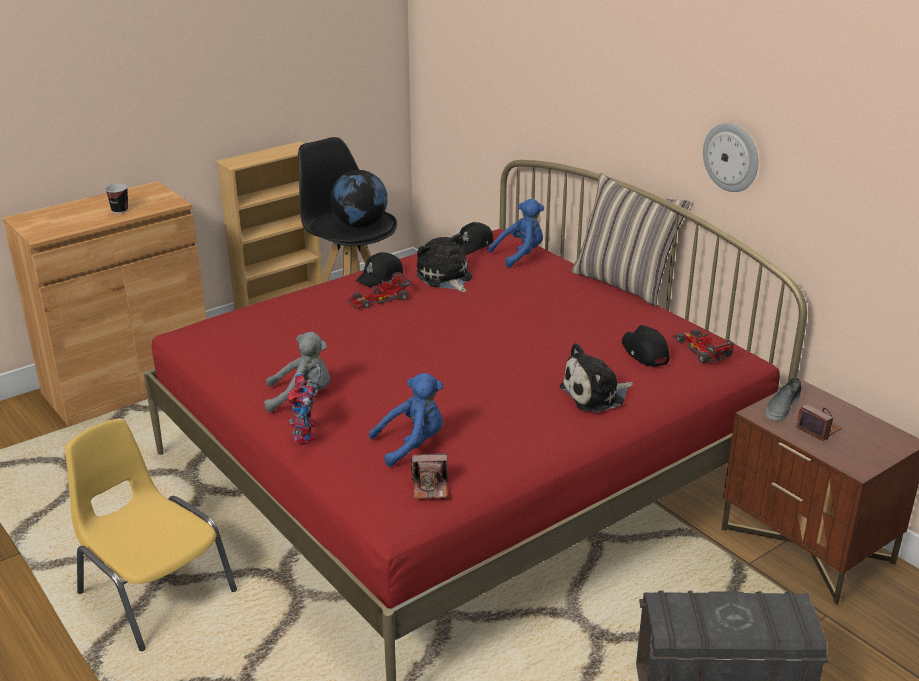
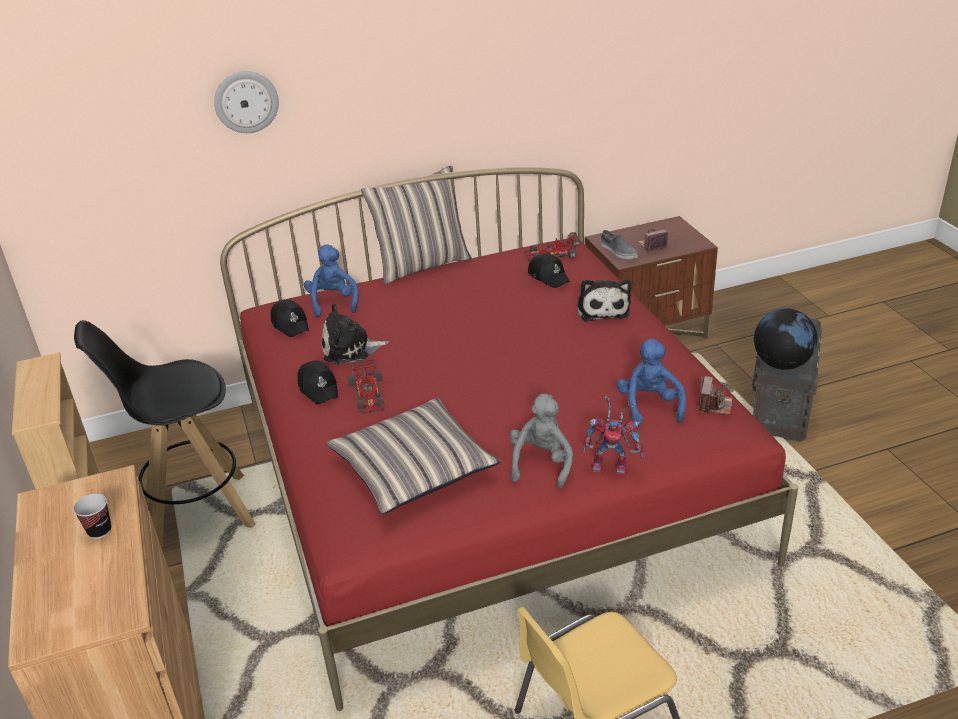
camera: 70 degrees left, 5 degrees up
globe [331,170,387,227] -> globe moved to [754,308,818,370]
black cap [622,325,669,367] -> black cap turned 120 degrees counterclockwise [528,253,570,288]
wall clock [703,123,758,192] -> wall clock moved to [214,71,279,133]
none -> pillow [326,398,501,514]

